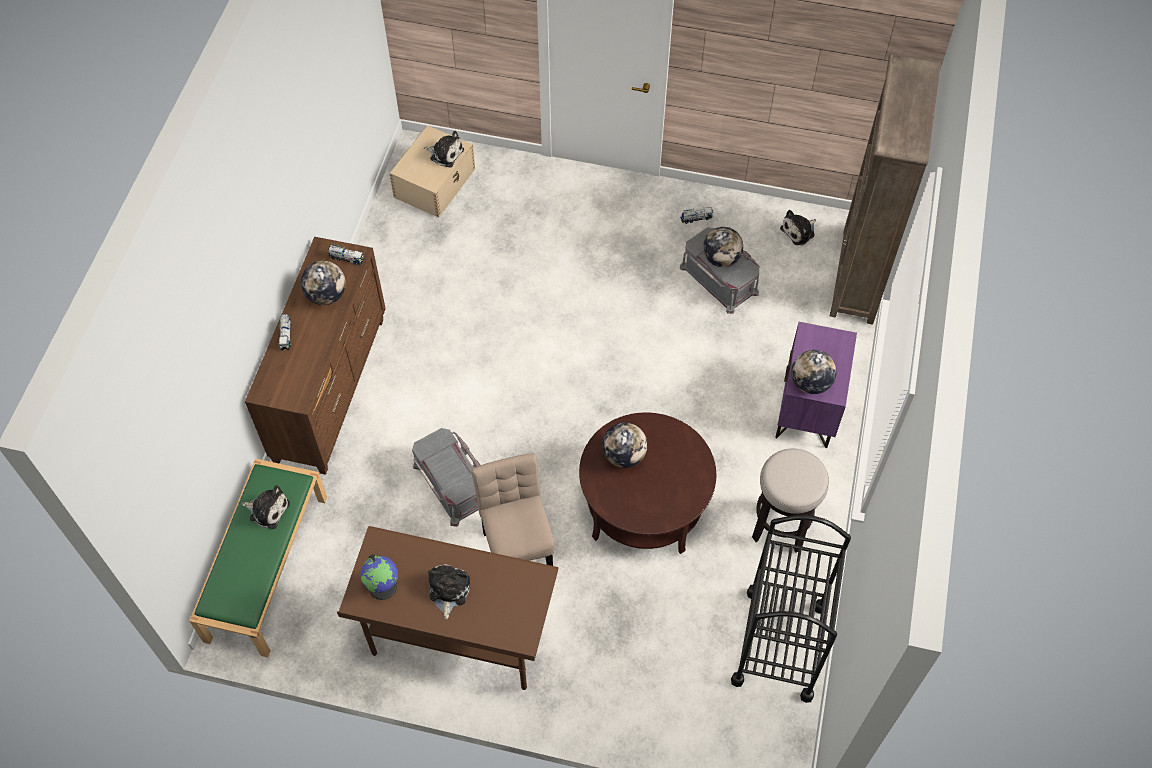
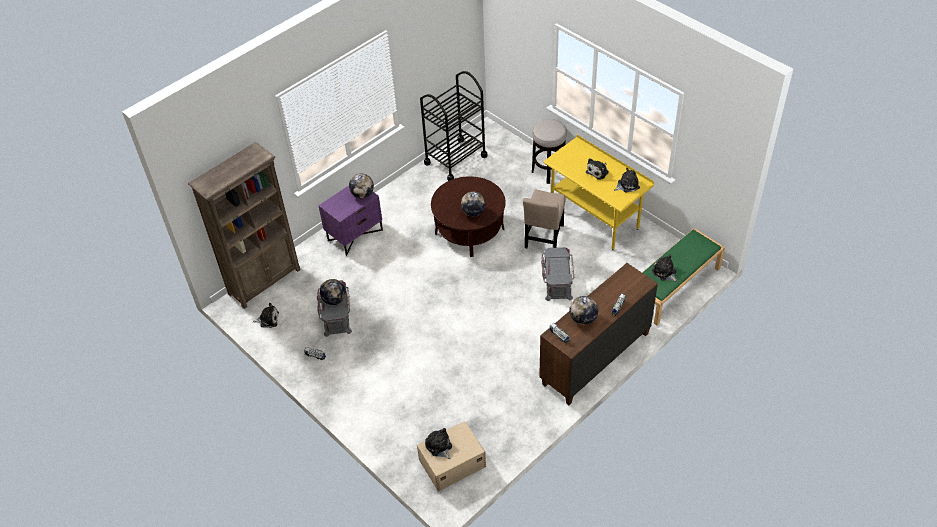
camera: 145 degrees left, 10 degrees down
brown desk [337,526,558,690] -> yellow desk [543,135,654,250]
globe [361,554,398,600] -> plush toy [614,168,640,193]
stool [752,448,829,553] -> stool moved to [532,119,567,184]

